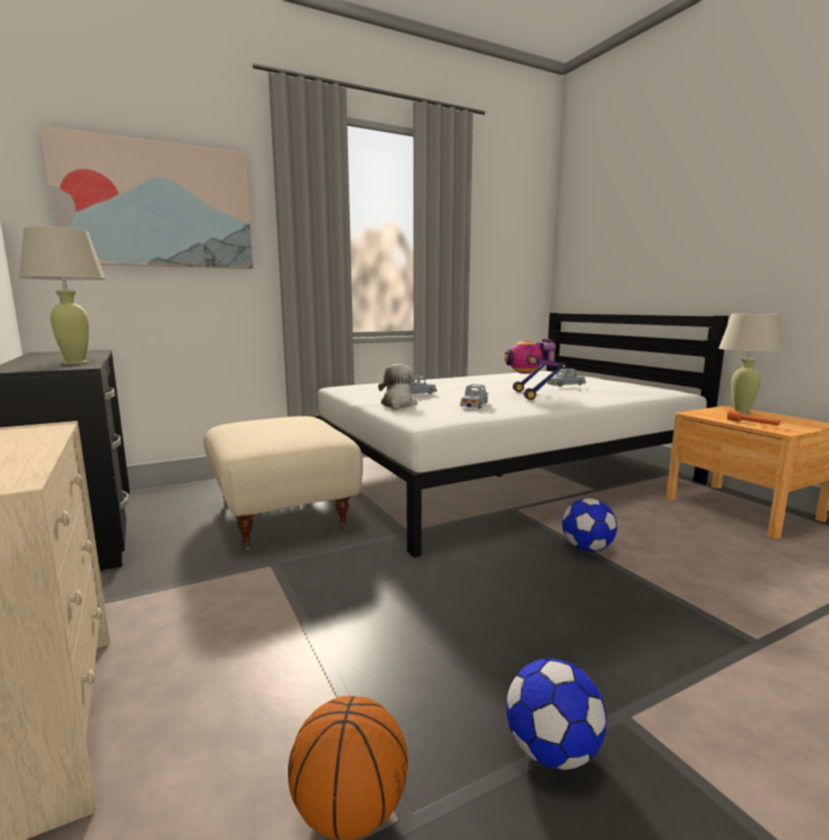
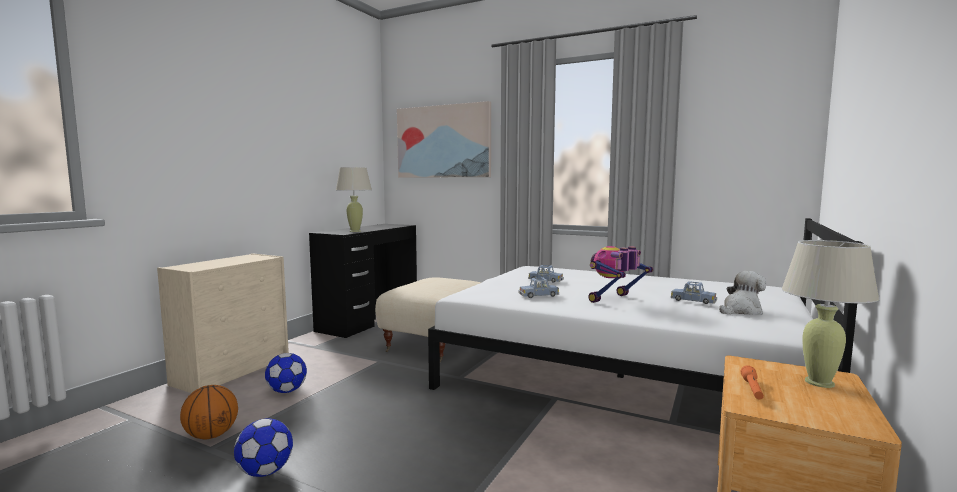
camera: 55 degrees right, 5 degrees down
plush toy [378,364,418,410] -> plush toy moved to [719,271,766,315]
football [562,498,617,552] -> football moved to [265,353,307,393]

